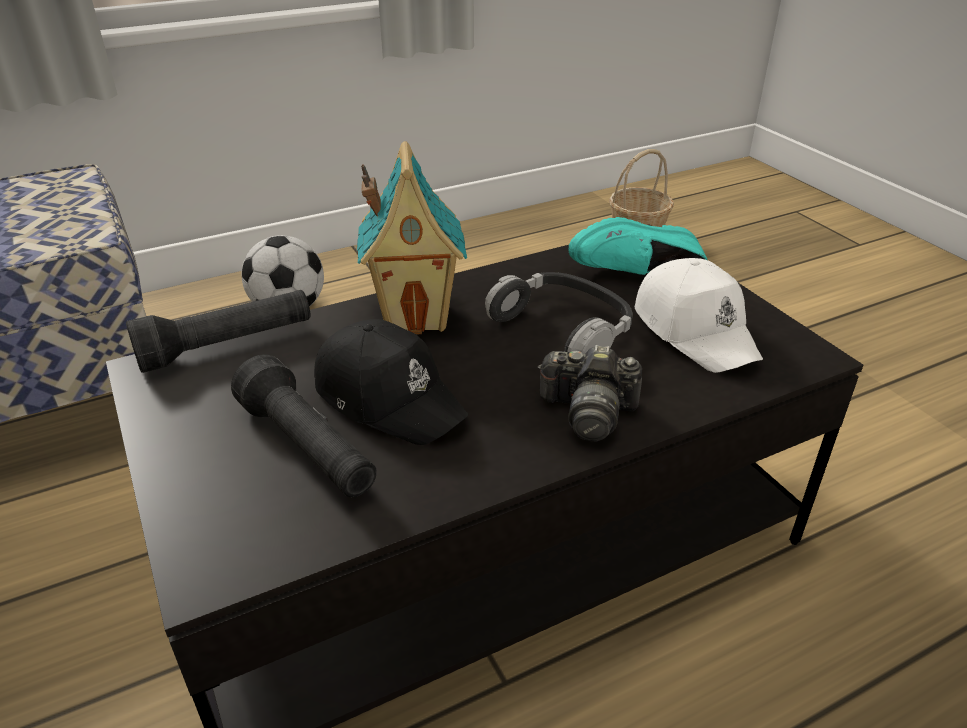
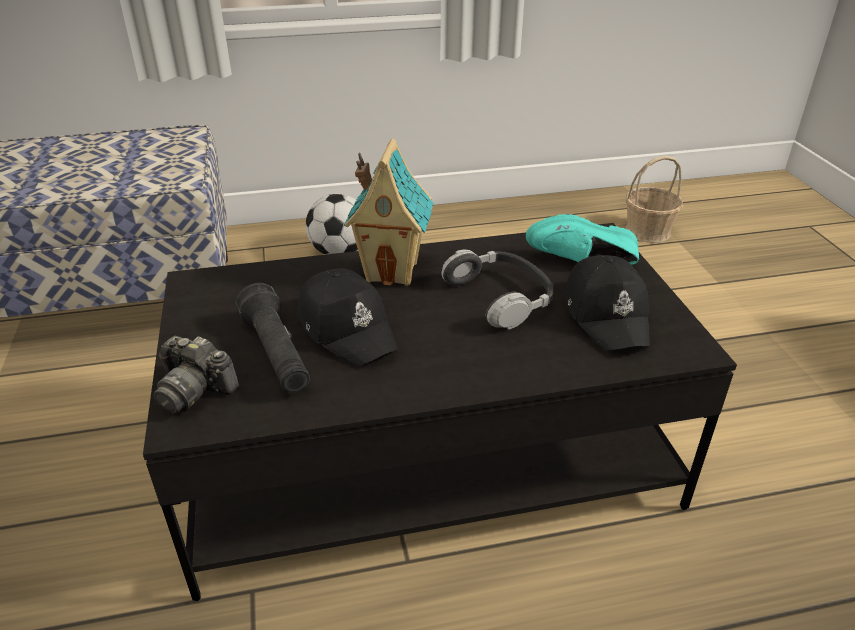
camera: 15 degrees right, 0 degrees up
black flashlight [126,290,311,373] -> none
camera [538,345,642,441] -> camera moved to [154,336,239,414]
white cap [635,258,763,373] -> black cap [564,255,650,351]

